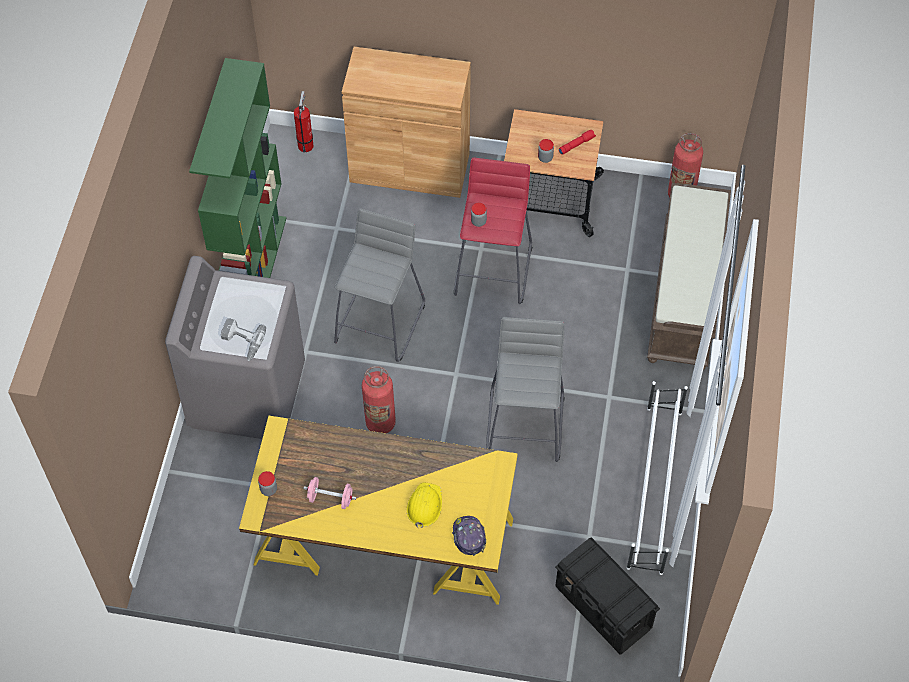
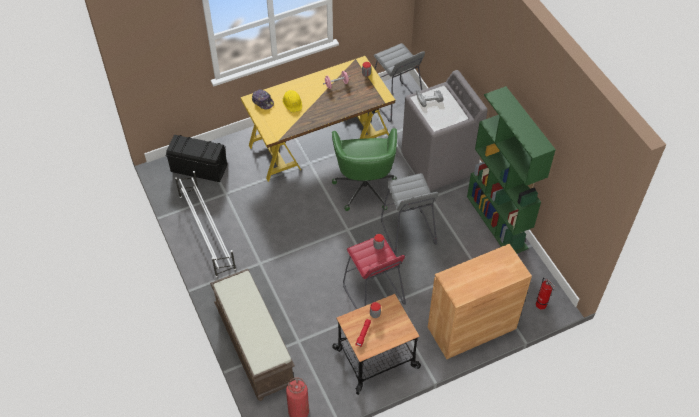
camera: 145 degrees right, 5 degrees down
fire extinguisher [362,366,396,433] -> green office chair [332,128,397,211]
grey stool [486,317,564,462] -> grey stool moved to [374,43,425,122]

